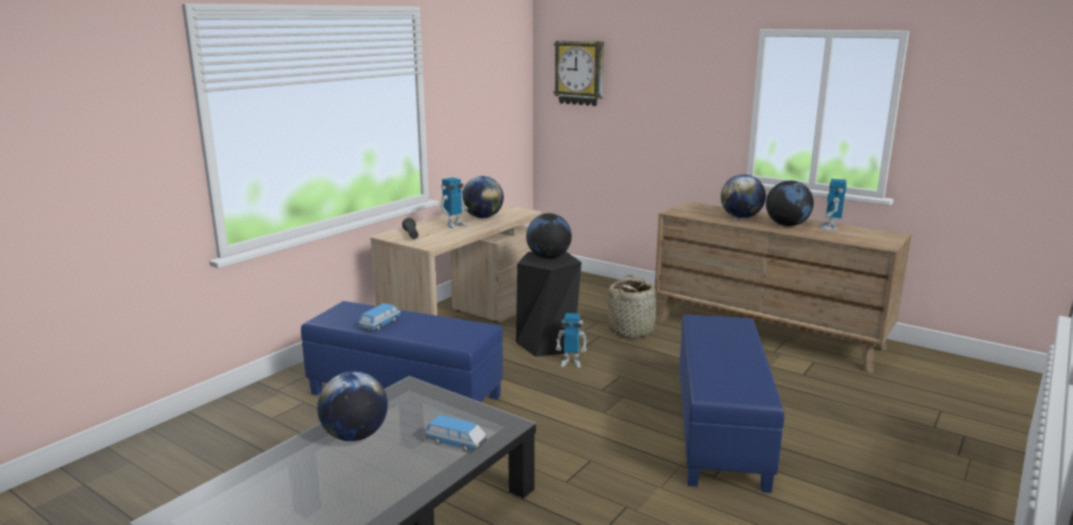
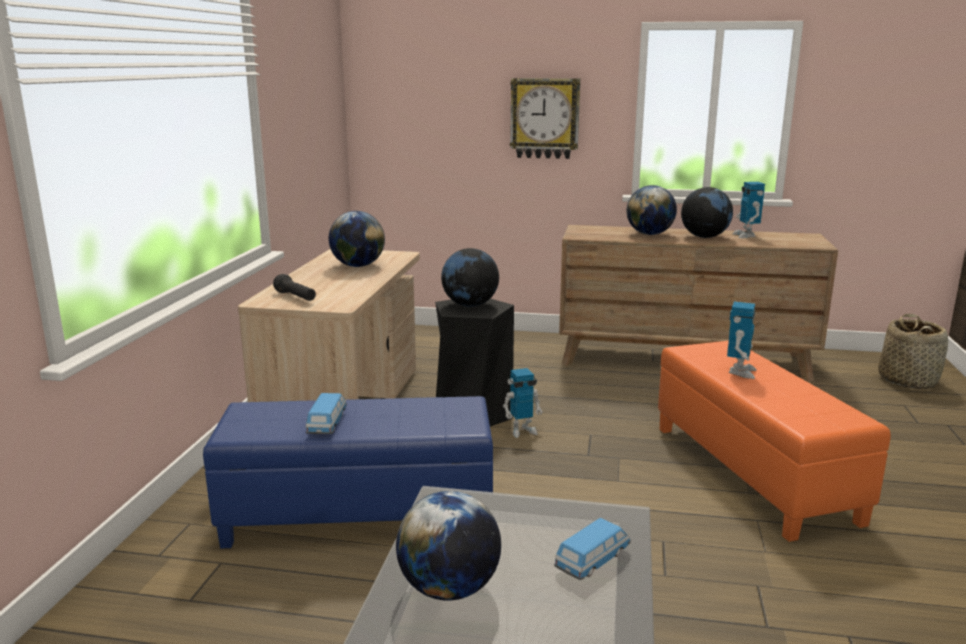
camera: 25 degrees left, 0 degrees up
toy car [425,415,487,452] -> toy car turned 45 degrees counterclockwise [554,518,631,580]
toy robot [440,177,468,229] -> toy robot moved to [727,301,757,379]
wall clock [553,41,604,106] -> wall clock moved to [510,78,580,159]
basket [608,275,657,339] -> basket moved to [878,314,948,389]
blue ottoman [679,315,784,493] -> orange ottoman [658,341,891,542]

